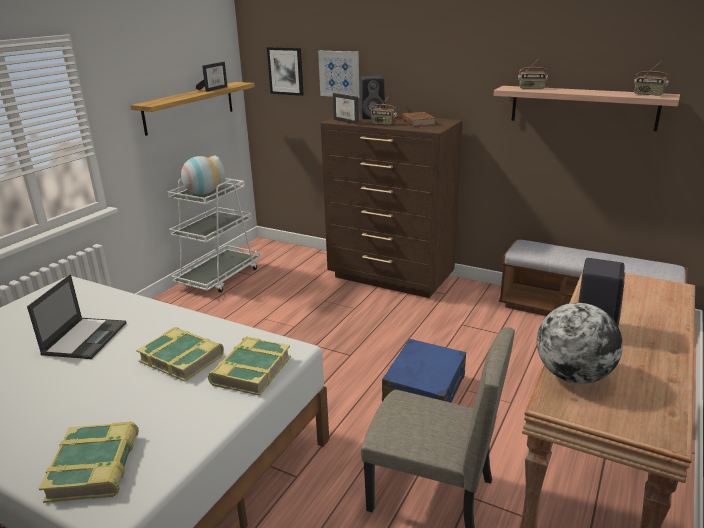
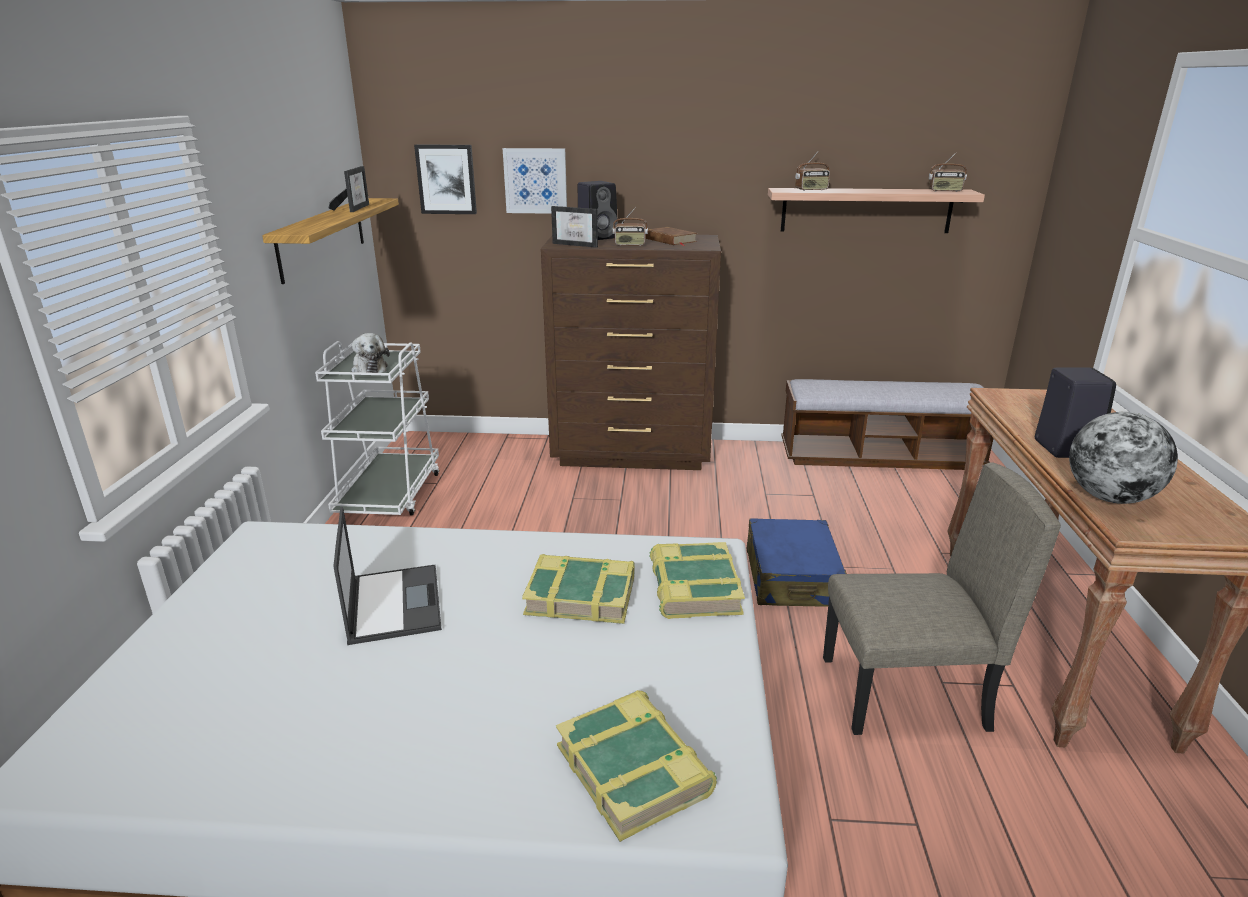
camera: 25 degrees left, 0 degrees up
vase [181,155,225,195] -> plush toy [351,333,390,373]

